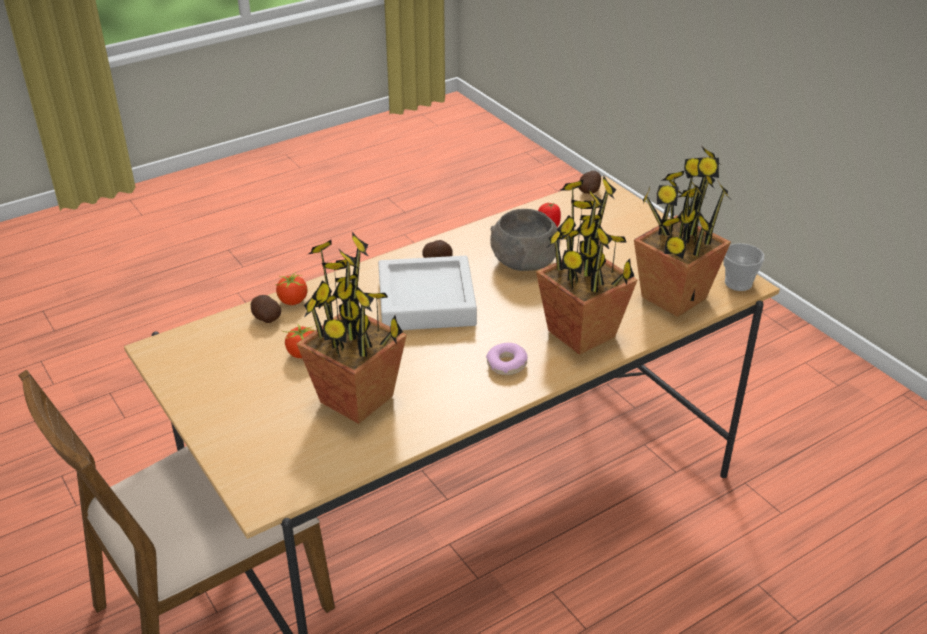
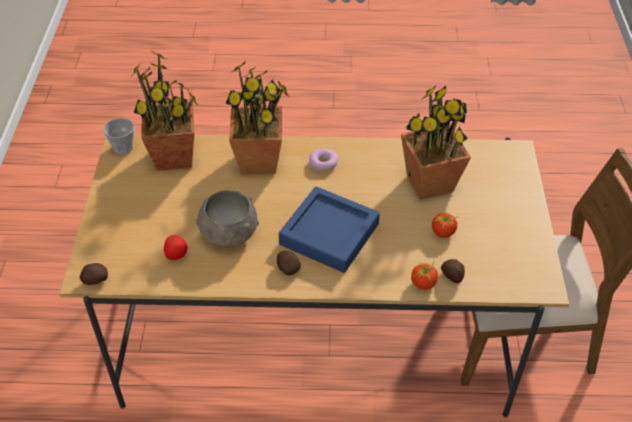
camera: 145 degrees left, 10 degrees up
grey tray [378,256,477,330] -> blue tray [279,187,380,273]

